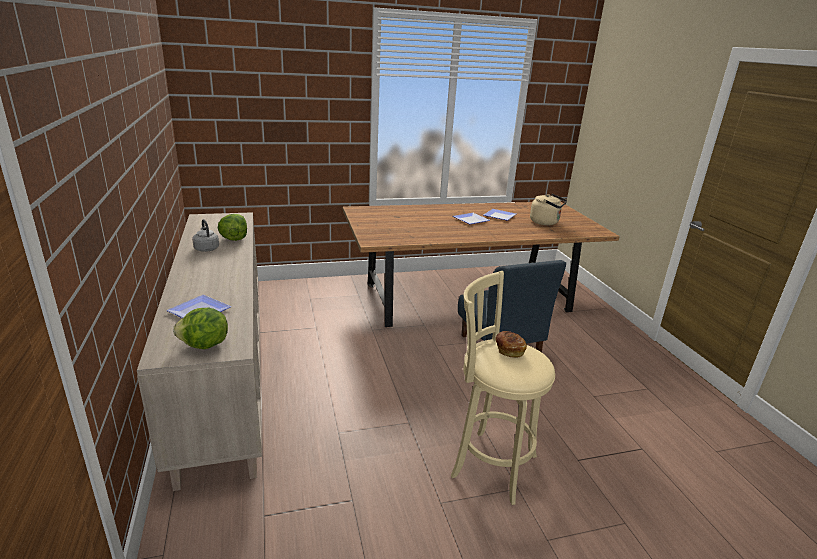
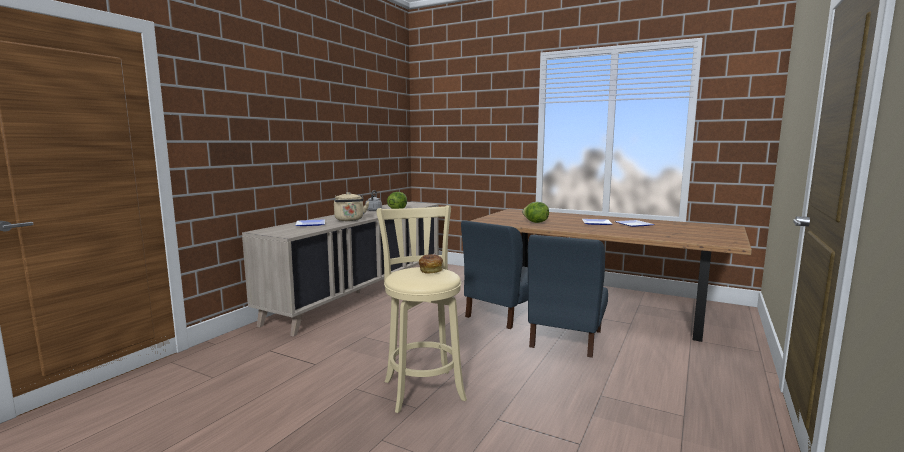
camera: 45 degrees right, 15 degrees down
lettuce [173,308,228,349] -> lettuce moved to [522,202,549,223]
beige kettle [530,194,567,225] -> beige kettle moved to [334,192,369,221]
none -> blue chair [461,220,528,329]

